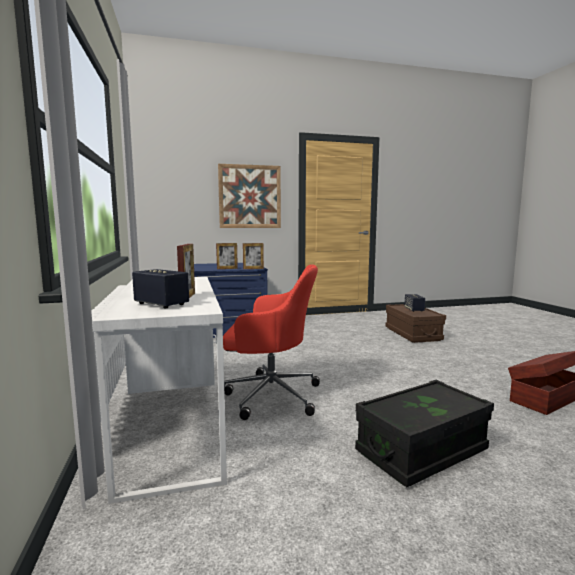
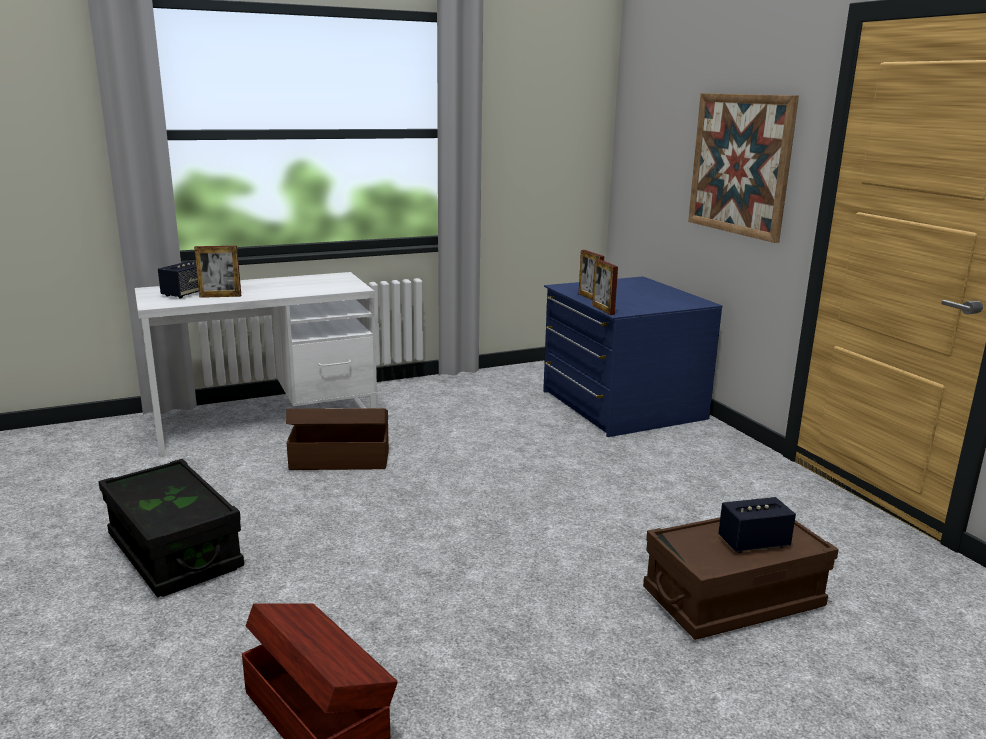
camera: 80 degrees right, 10 degrees up
red office chair [223,265,320,420] -> brown storage box [286,408,389,470]

